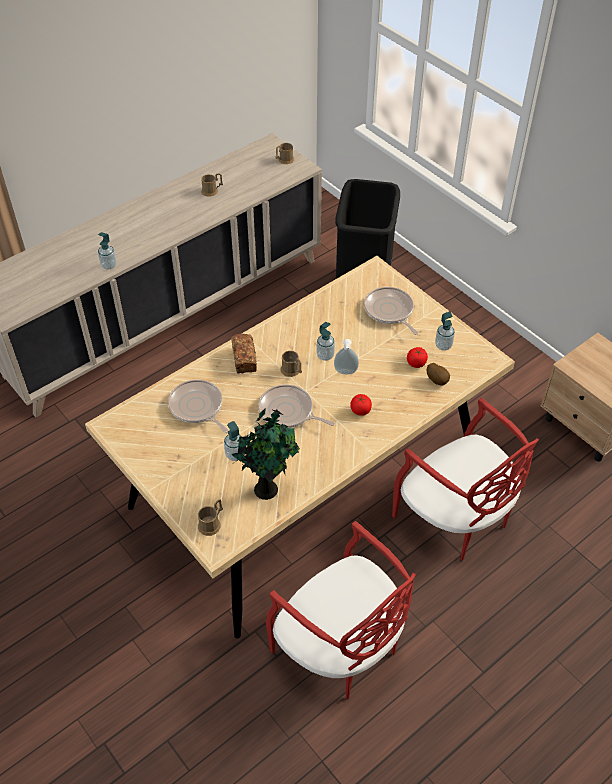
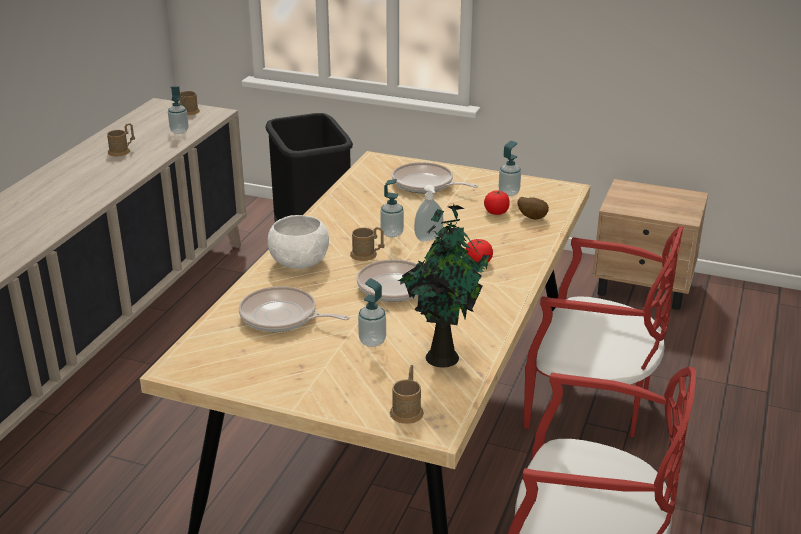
camera: 30 degrees left, 20 degrees down
soap dispenser [98,232,117,270] -> soap dispenser moved to [168,86,189,134]
bread [231,333,257,374] -> white bowl [268,215,329,269]

